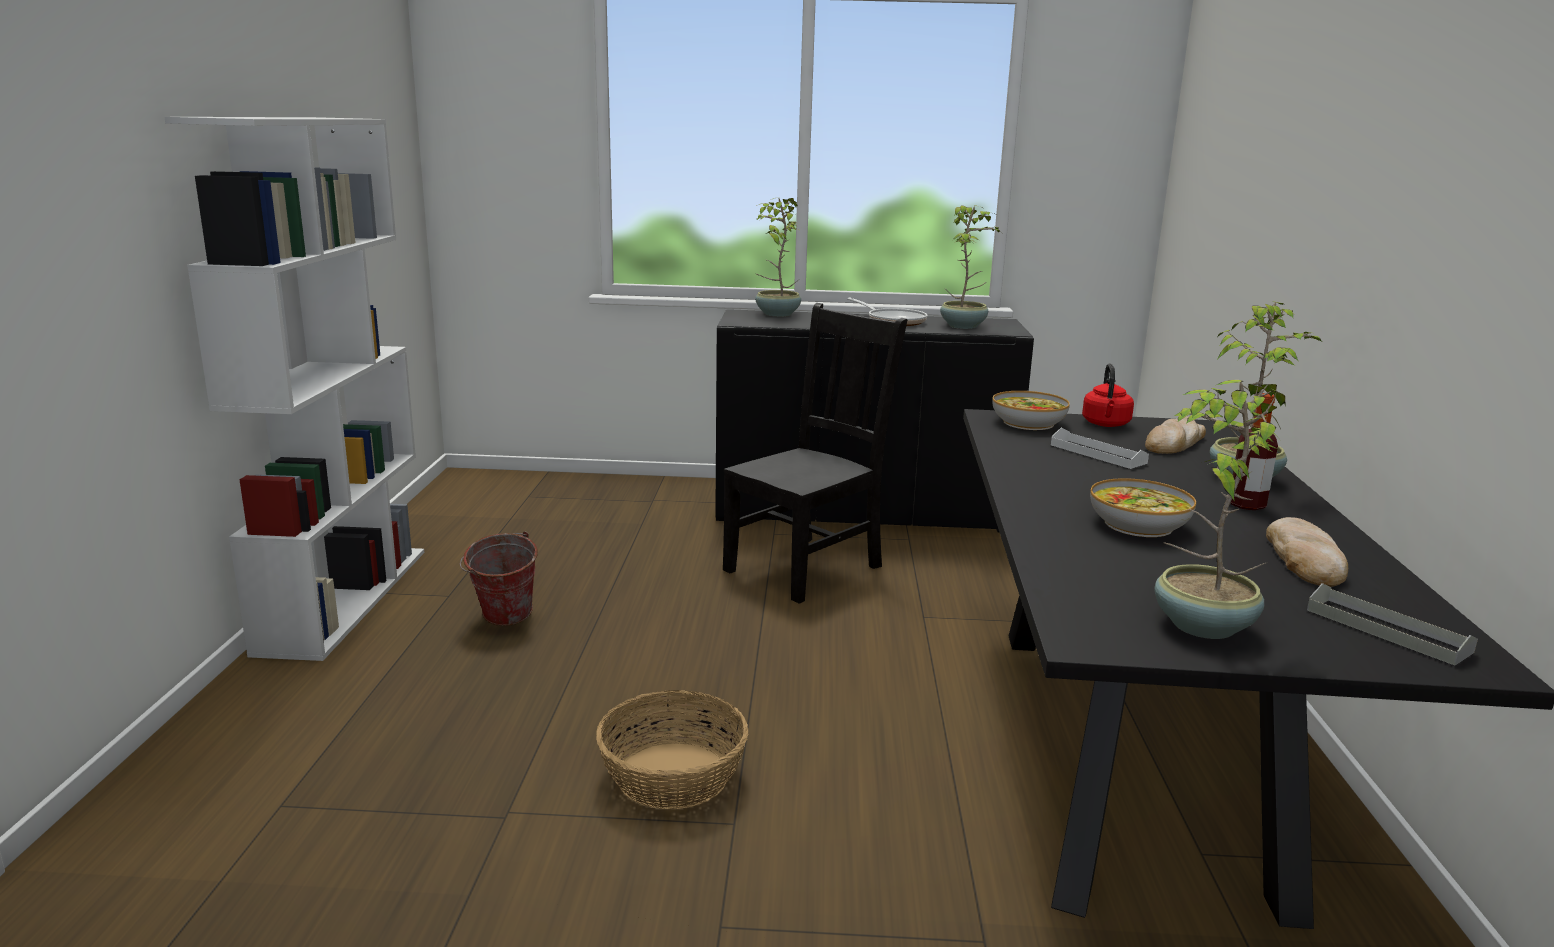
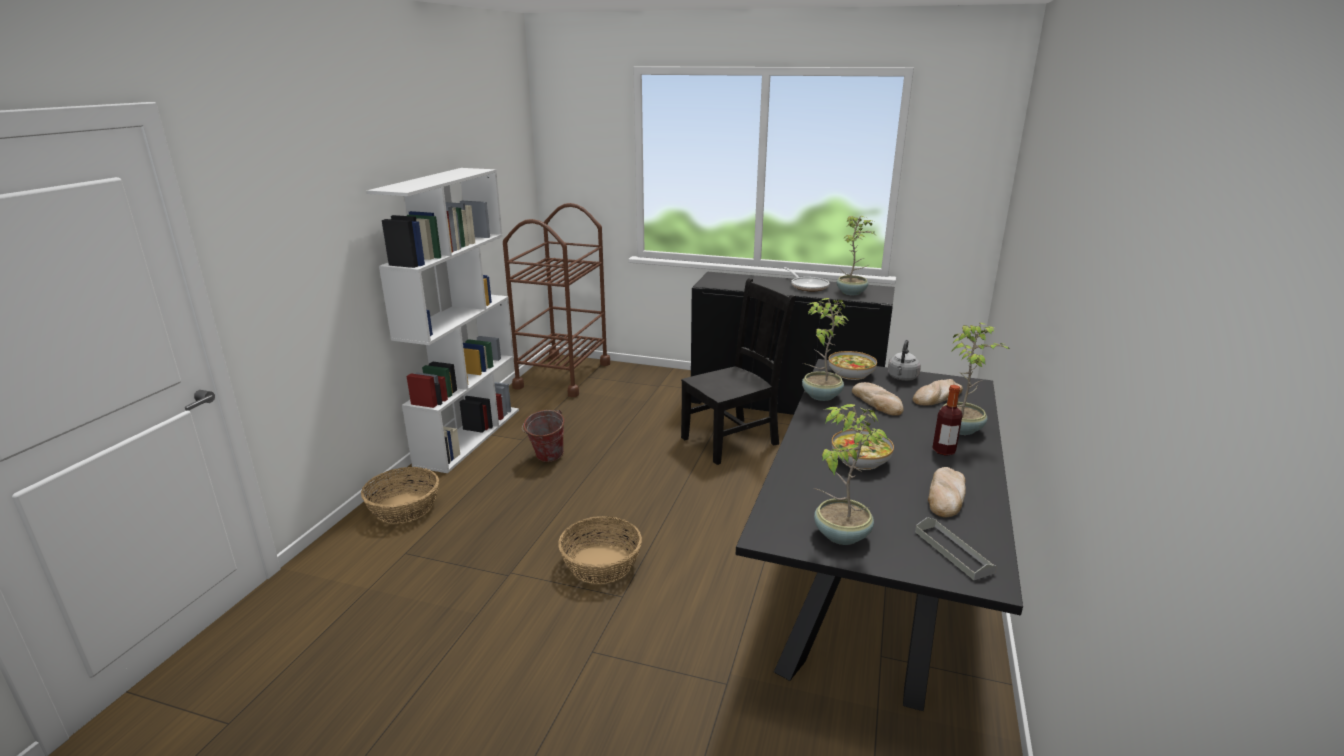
camera: 15 degrees right, 5 degrees up
potted plant [755,198,801,317] -> potted plant moved to [802,298,850,401]
white tray [1051,428,1149,469] -> bread [852,382,904,416]
red kettle [1082,364,1134,427] -> grey kettle [888,340,921,381]
none -> basket [361,467,439,524]
none -> brown cart [503,203,610,397]

